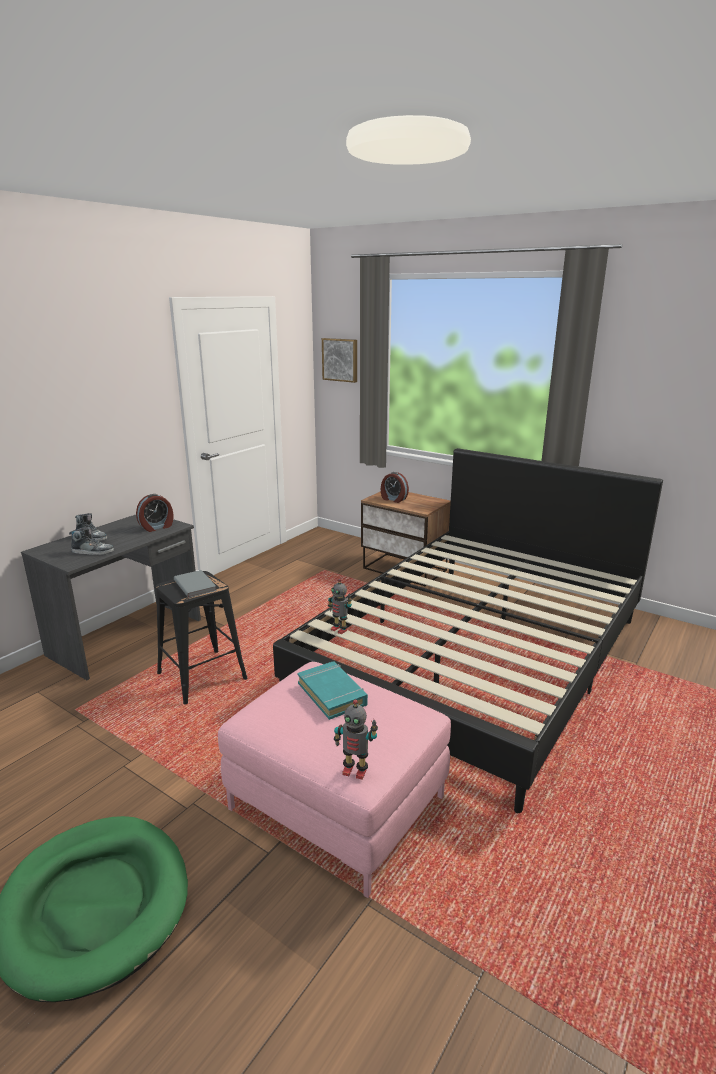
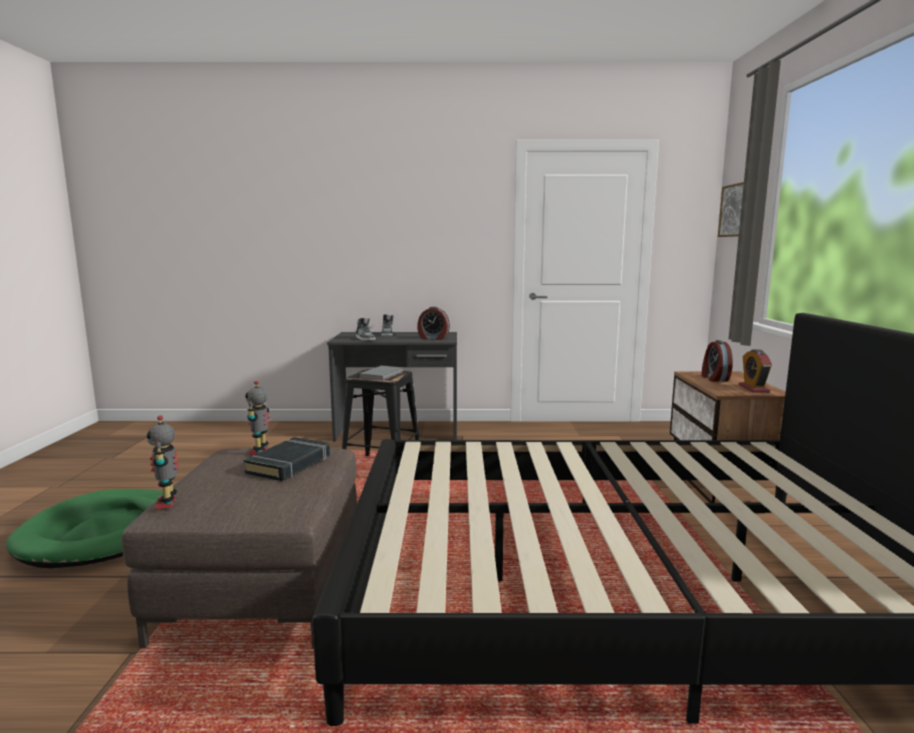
camera: 55 degrees right, 10 degrees down
pink ottoman [218,662,451,898] -> brown ottoman [121,448,357,649]
turquoise book [298,661,368,720] -> black book [243,437,330,481]
toy robot [328,579,352,634] -> toy robot moved to [245,381,270,455]
none -> alarm clock [738,350,772,393]

